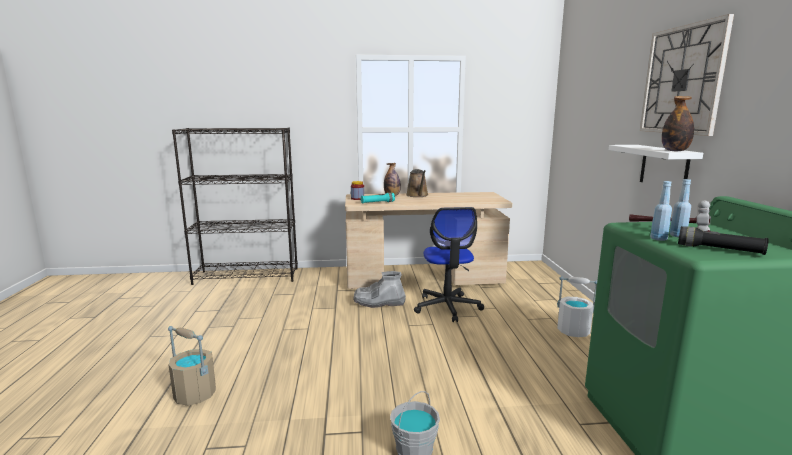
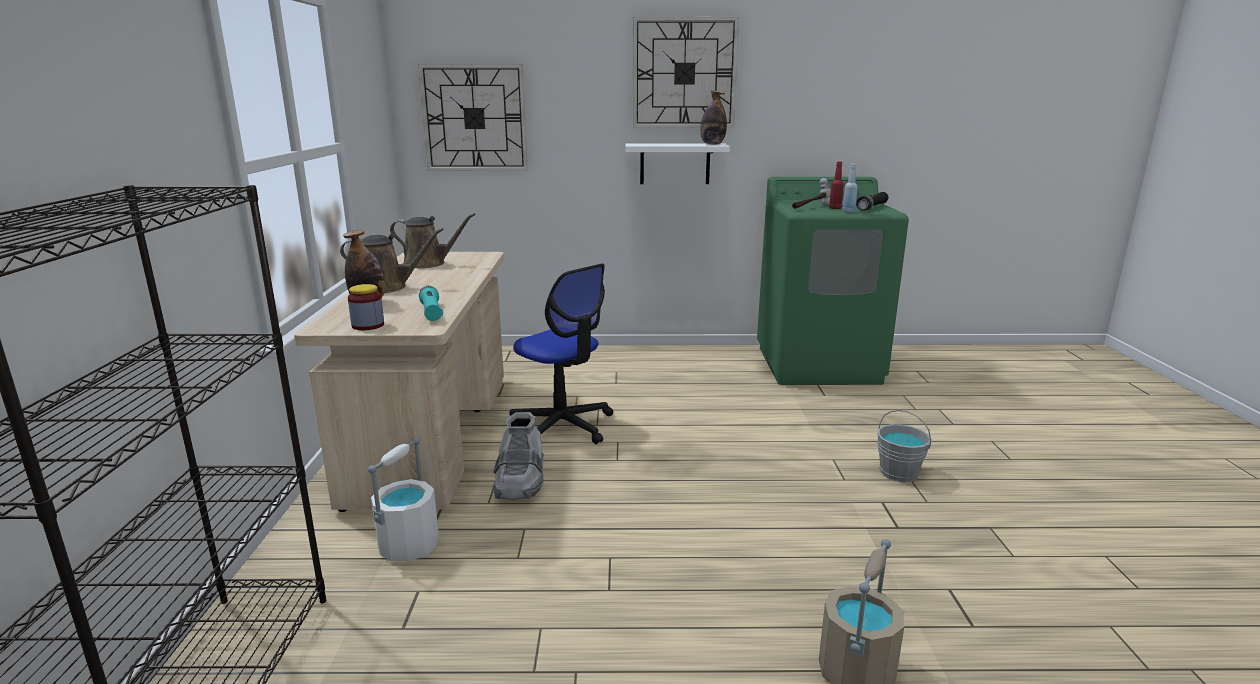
camera: 85 degrees left, 5 degrees up
office chair [414,207,484,322] -> office chair turned 45 degrees clockwise [510,263,613,444]
white bucket [557,276,597,337] -> white bucket moved to [368,438,439,561]
blue bottle [669,179,691,237] -> red bottle [829,162,844,209]
none -> brown watering can [390,213,475,268]
none -> wall clock [418,64,528,171]

